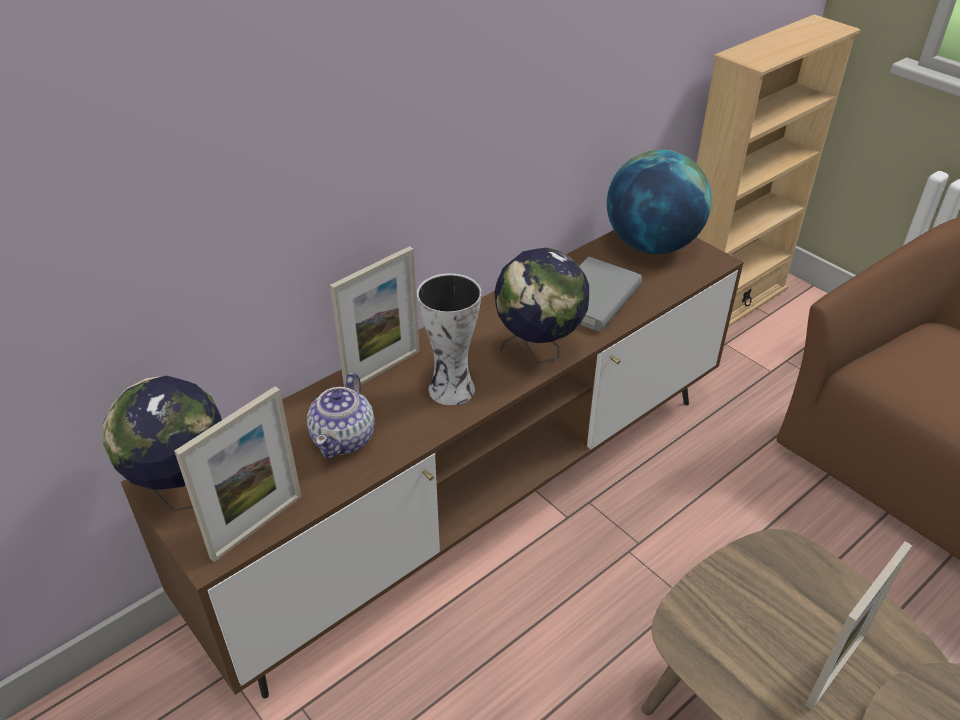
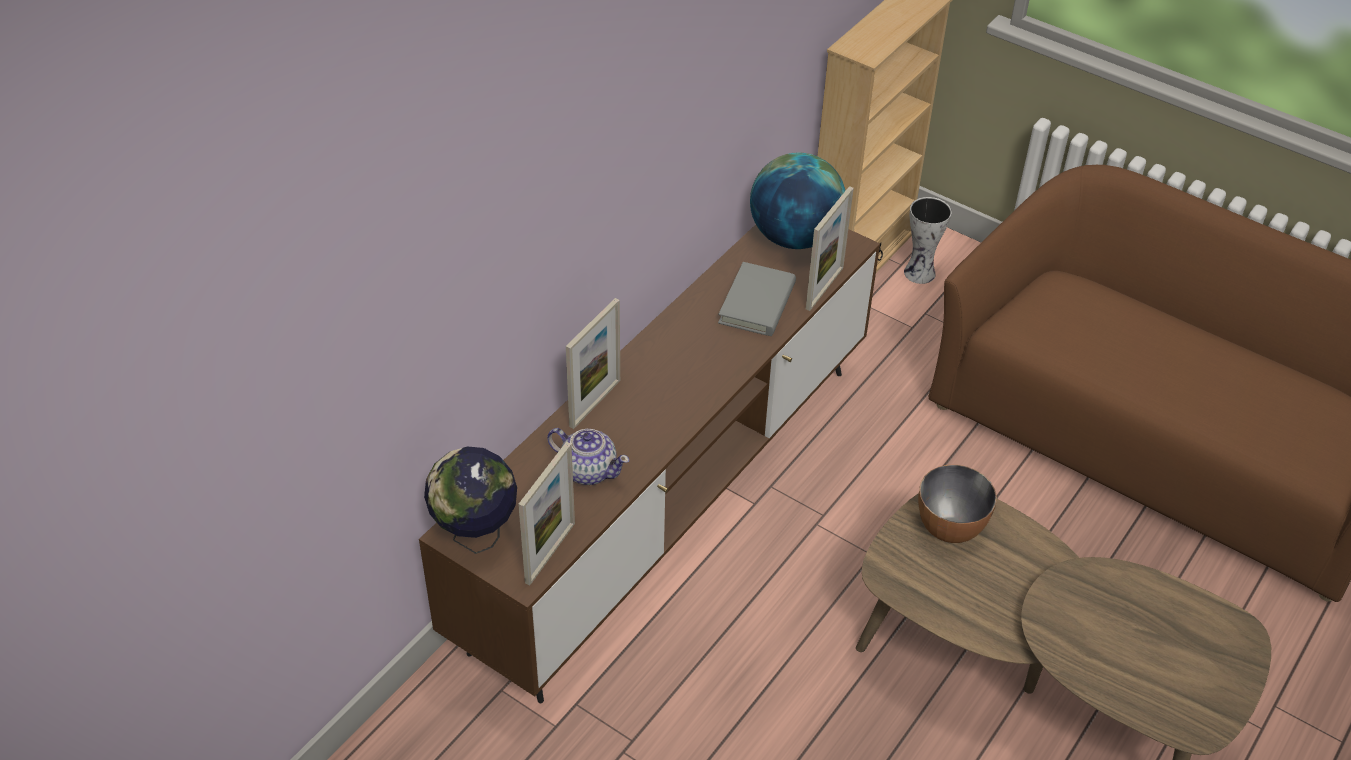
camera: 15 degrees left, 5 degrees up
teapot [307,372,375,458] -> teapot turned 60 degrees counterclockwise [547,428,629,485]
vase [417,273,482,406] -> vase moved to [904,197,952,284]
globe [494,248,589,363] -> none
picture frame [805,541,912,710] -> picture frame moved to [806,186,854,311]
none -> bowl [918,465,997,543]

